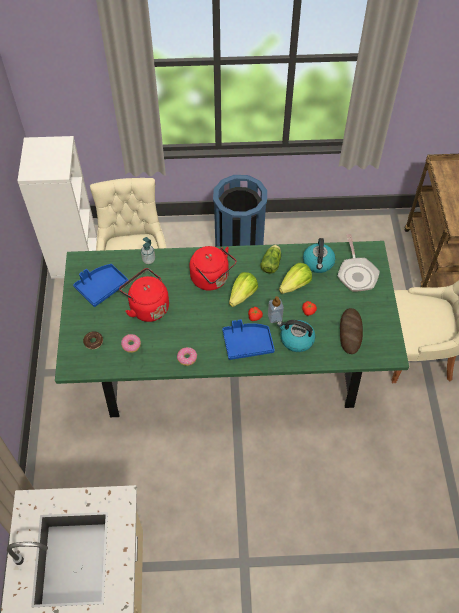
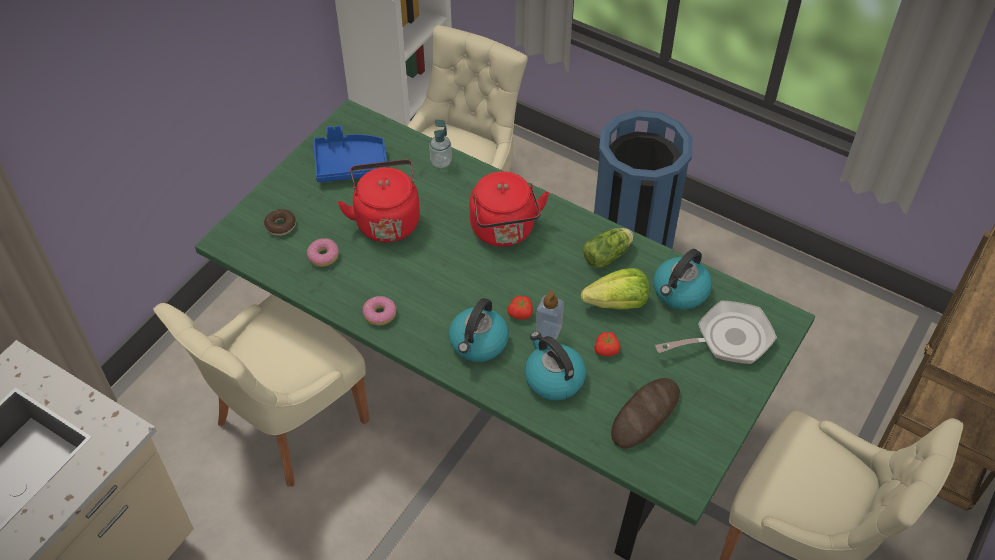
camera: 35 degrees right, 5 degrees down
blue tray [222,320,275,360] -> kettle [449,298,509,362]
lettuce [229,272,258,307] -> none
frying pan [338,234,380,291] -> frying pan turned 135 degrees counterclockwise [655,300,777,364]
none -> beige chair [153,294,370,487]

